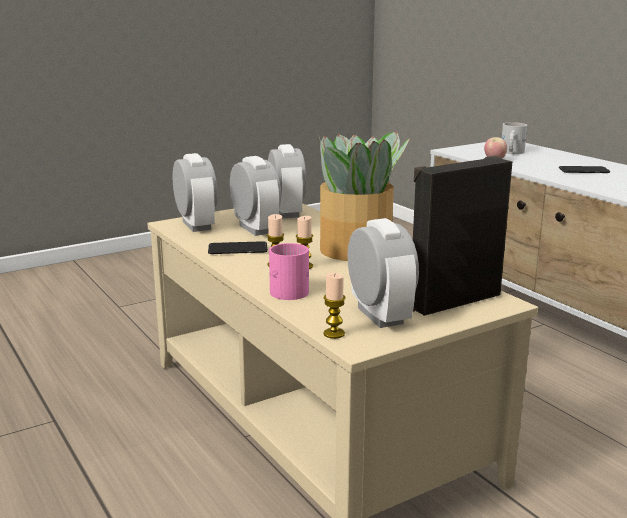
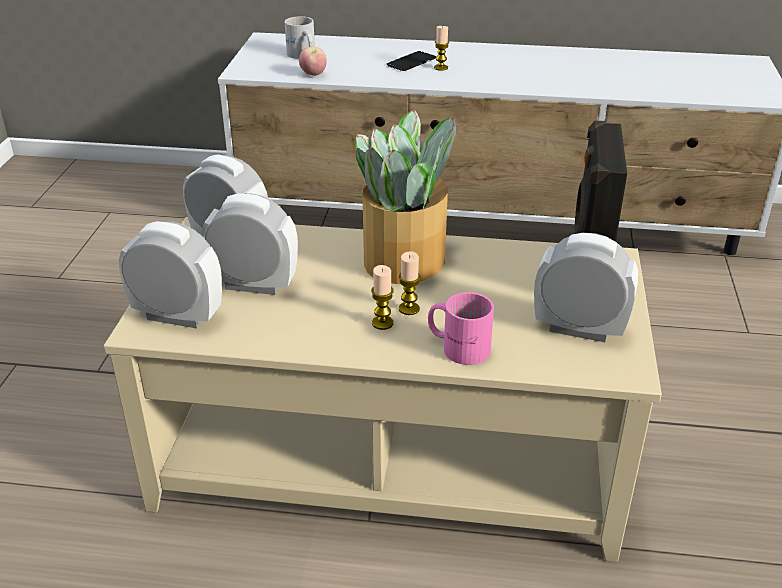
camera: 50 degrees left, 15 degrees up
phone [208,241,268,254] -> none
candle [323,273,346,339] -> candle moved to [434,26,449,71]

